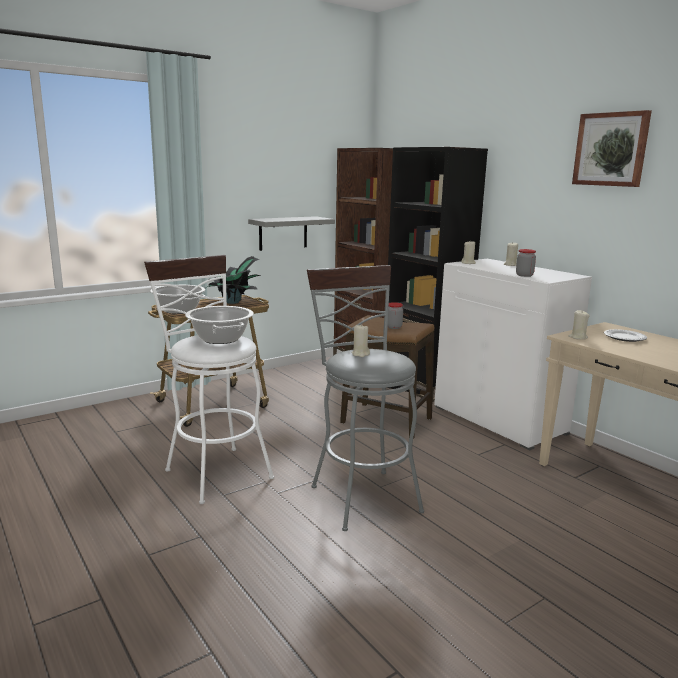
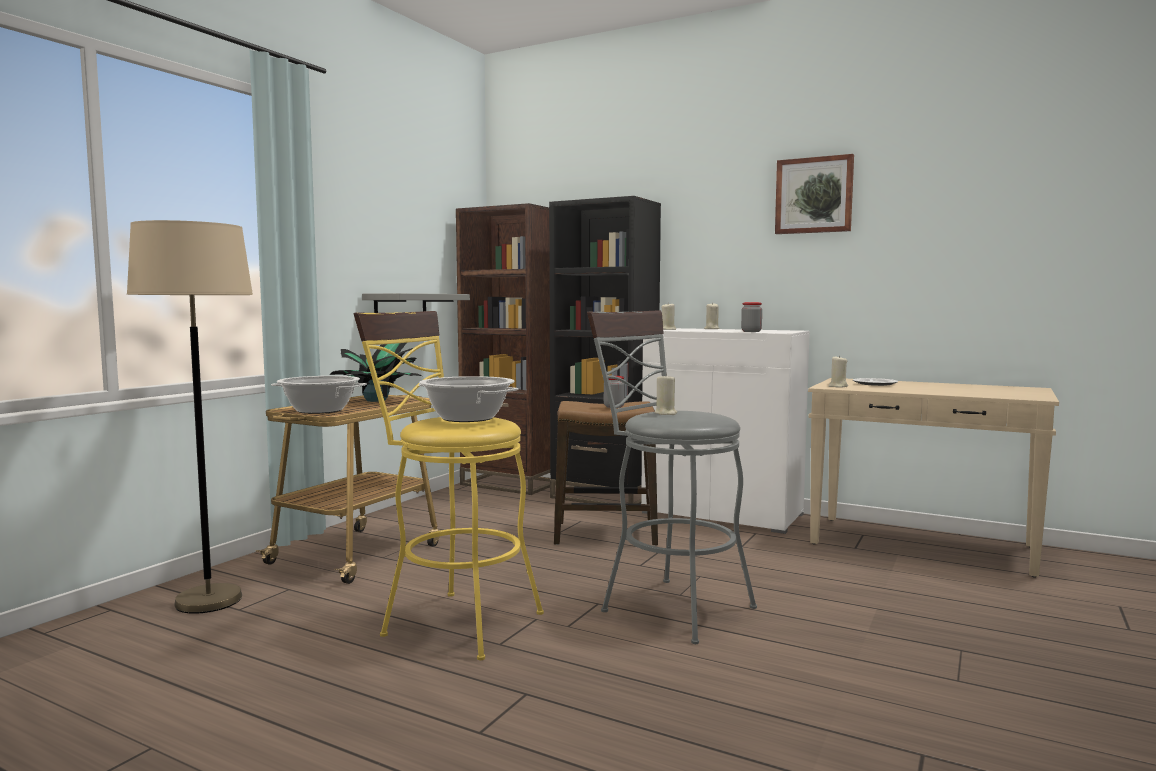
camera: 25 degrees left, 10 degrees down
white stool [144,255,274,504] -> yellow stool [353,311,544,660]
none -> beige floor lamp [127,220,253,614]

